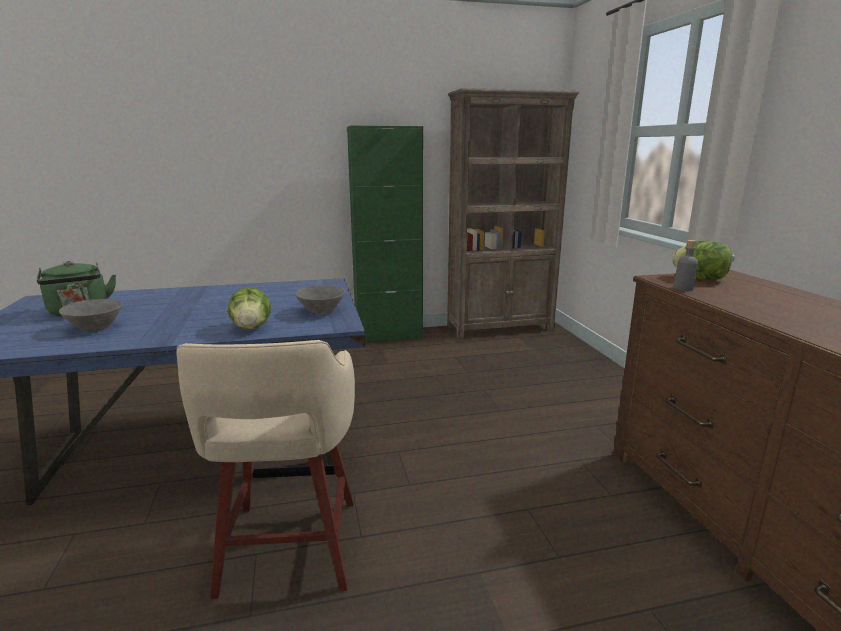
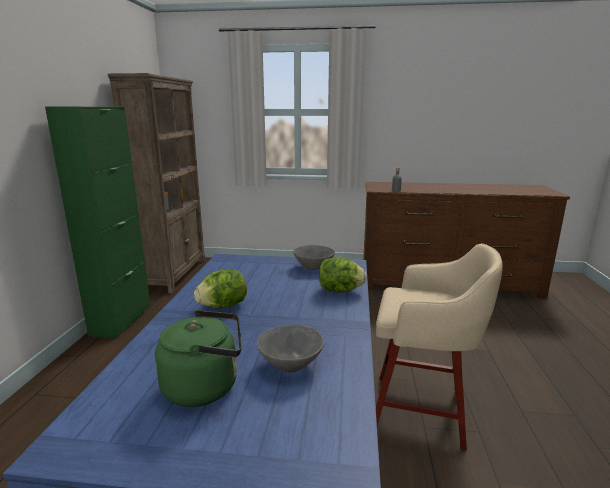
camera: 70 degrees left, 0 degrees up
lettuce [672,241,732,280] -> lettuce moved to [194,269,247,308]

